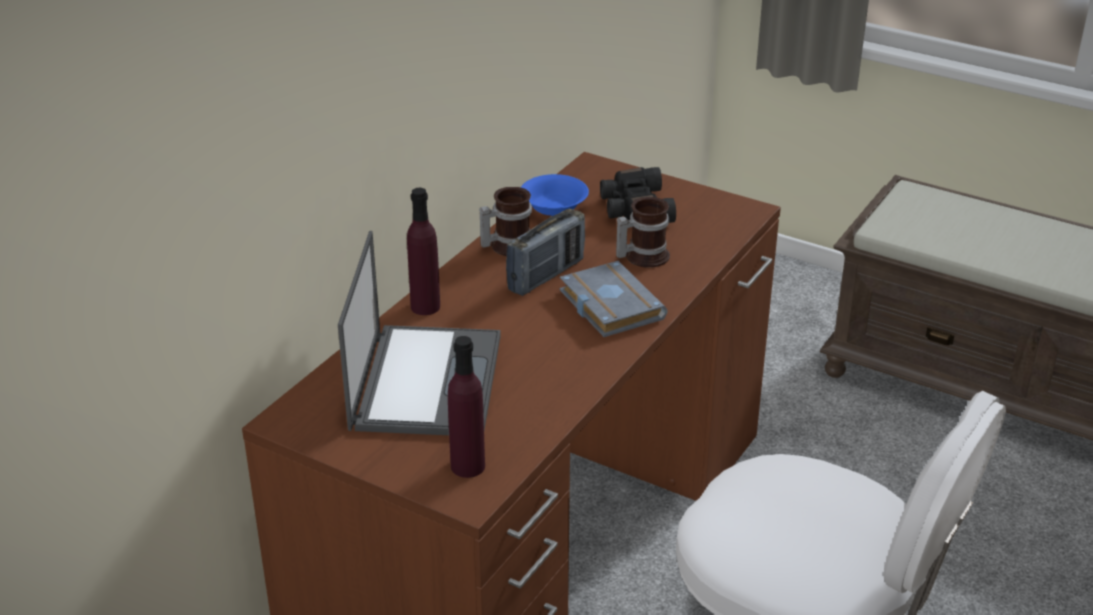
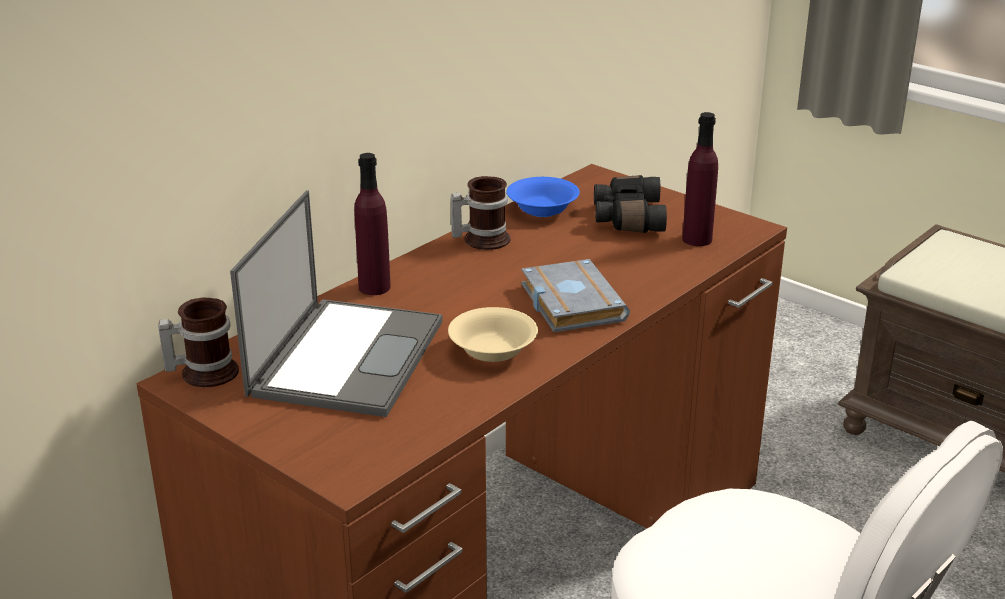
camera: 10 degrees right, 5 degrees down
purple bottle [448,336,485,478] -> purple bottle moved to [682,112,718,246]
radio [506,209,585,296] -> none
mug [616,197,670,268] -> mug moved to [158,297,239,387]
none -> beige bowl [448,307,538,362]

